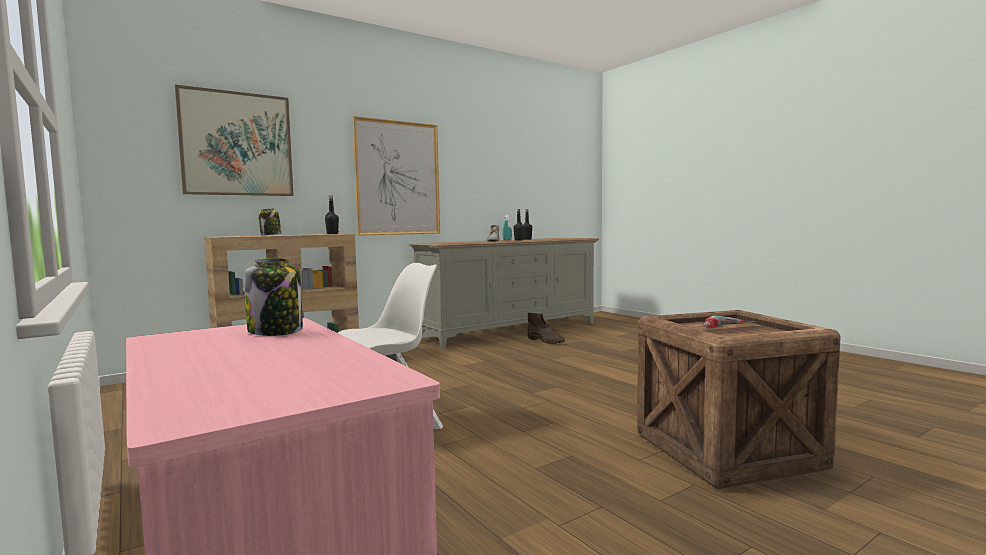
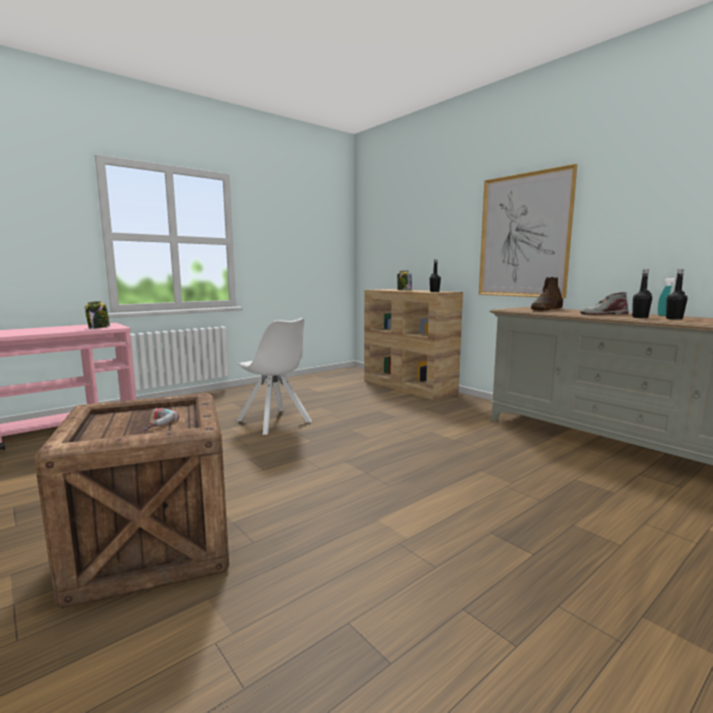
camera: 85 degrees right, 5 degrees up
picture [175,85,294,196] -> none
brown boot [528,313,565,344] -> brown boot moved to [531,277,563,310]

